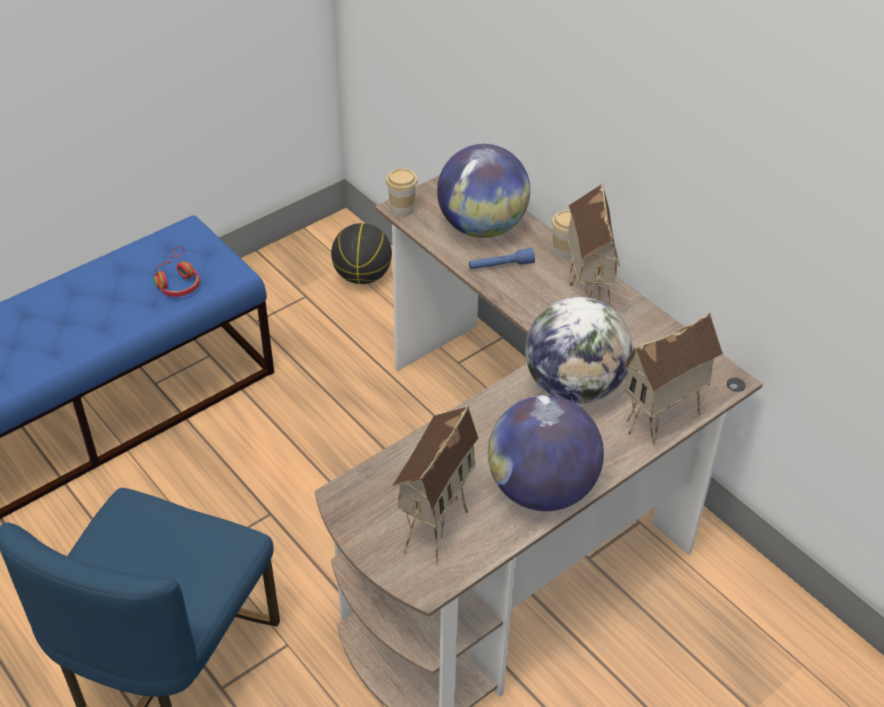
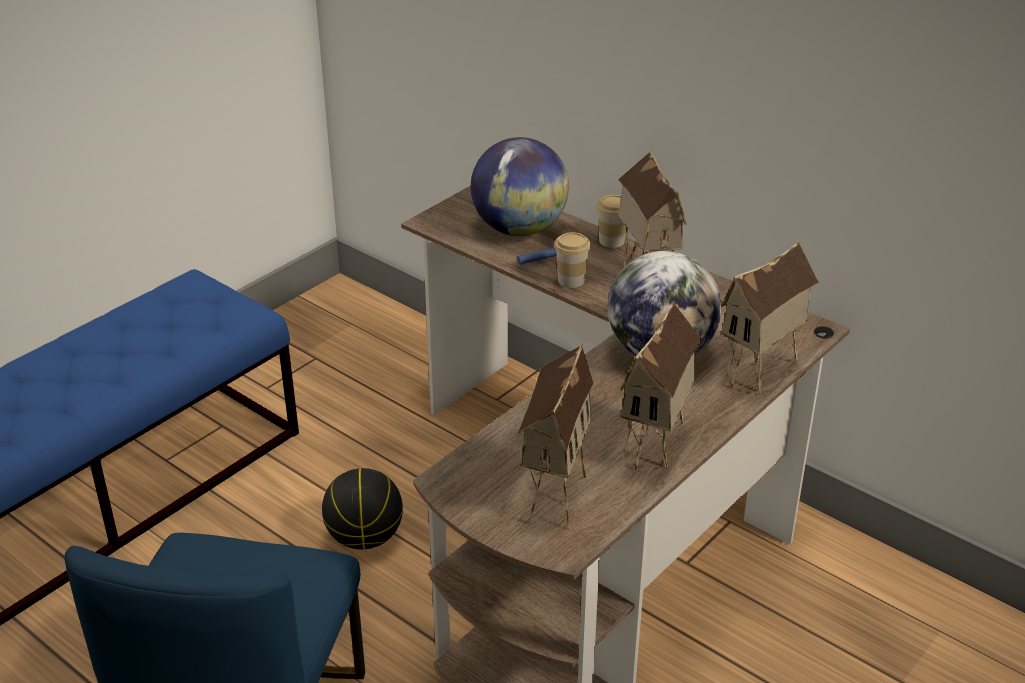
camera: 10 degrees left, 10 degrees down
red headphones [154,246,200,297] -> none
basketball [331,223,392,284] -> basketball moved to [322,468,403,550]
cup [386,168,418,217] -> cup moved to [554,232,591,288]
globe [488,395,604,511] -> toy house [620,301,702,470]

